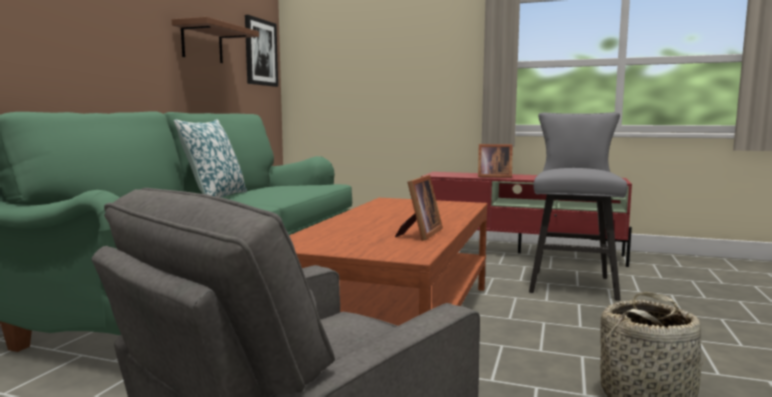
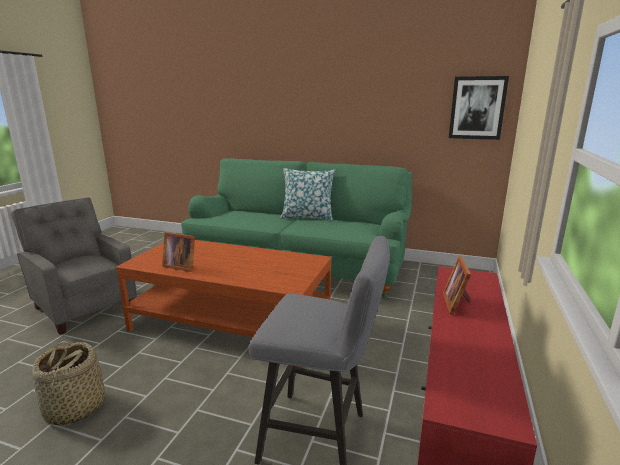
camera: 90 degrees right, 10 degrees up
brown shelf [172,17,259,63] -> none

